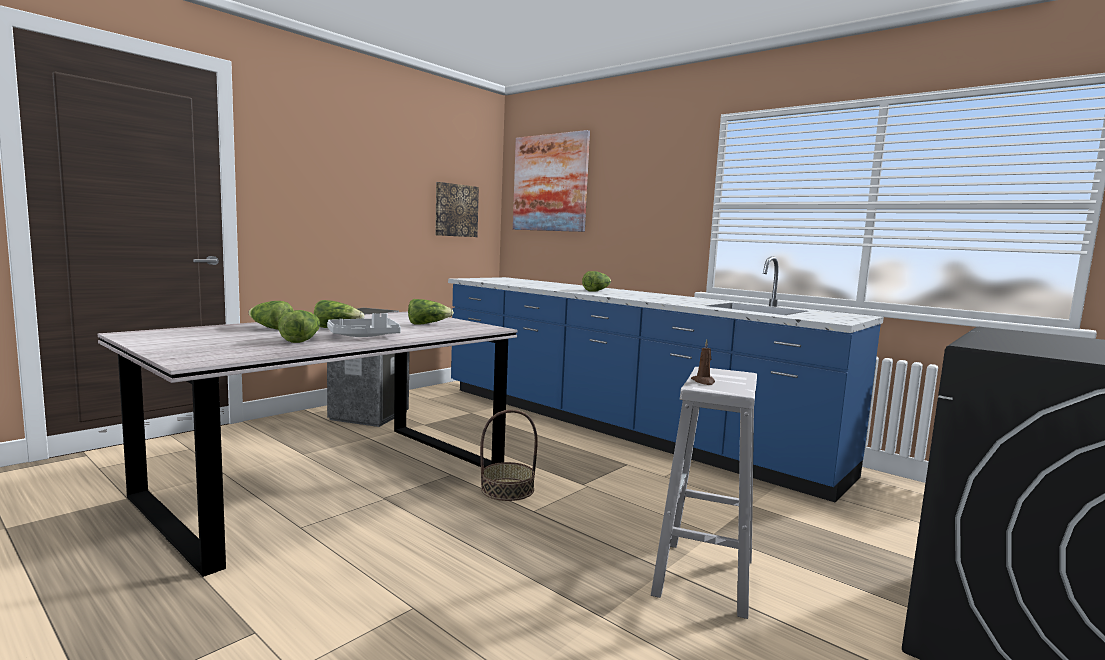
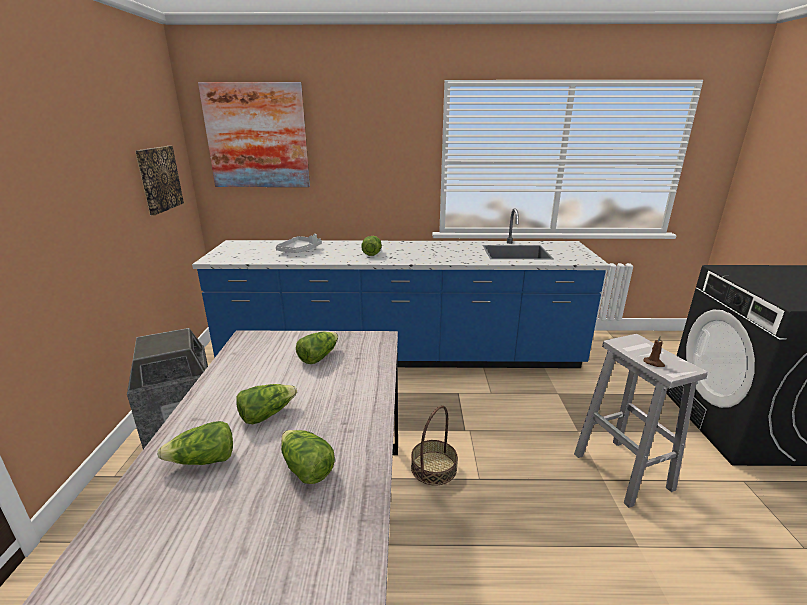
camera: 40 degrees left, 15 degrees up
grey tray [327,313,401,337] -> grey tray moved to [276,234,322,253]

